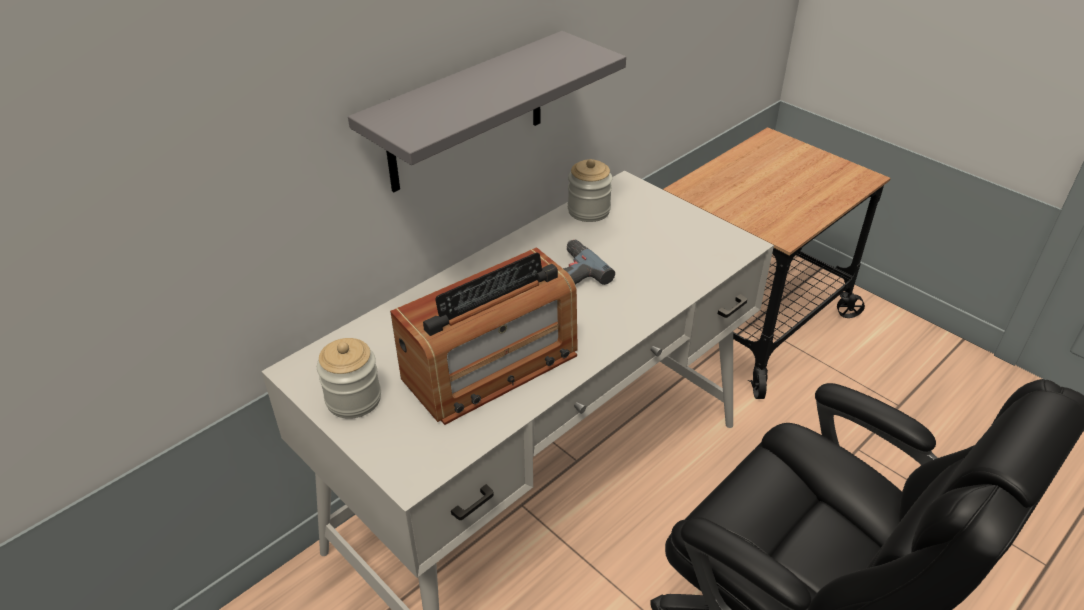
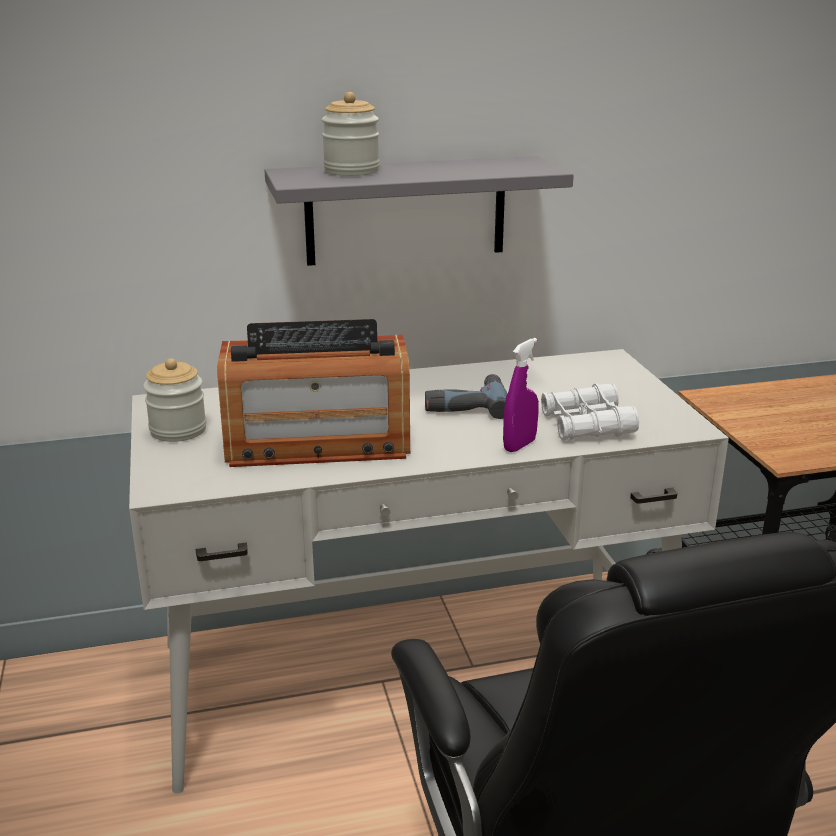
camera: 30 degrees right, 15 degrees down
jar [568,159,612,222] -> jar moved to [322,92,379,176]
none -> purple spray bottle [503,338,539,452]
none -> white binoculars [541,383,639,441]

